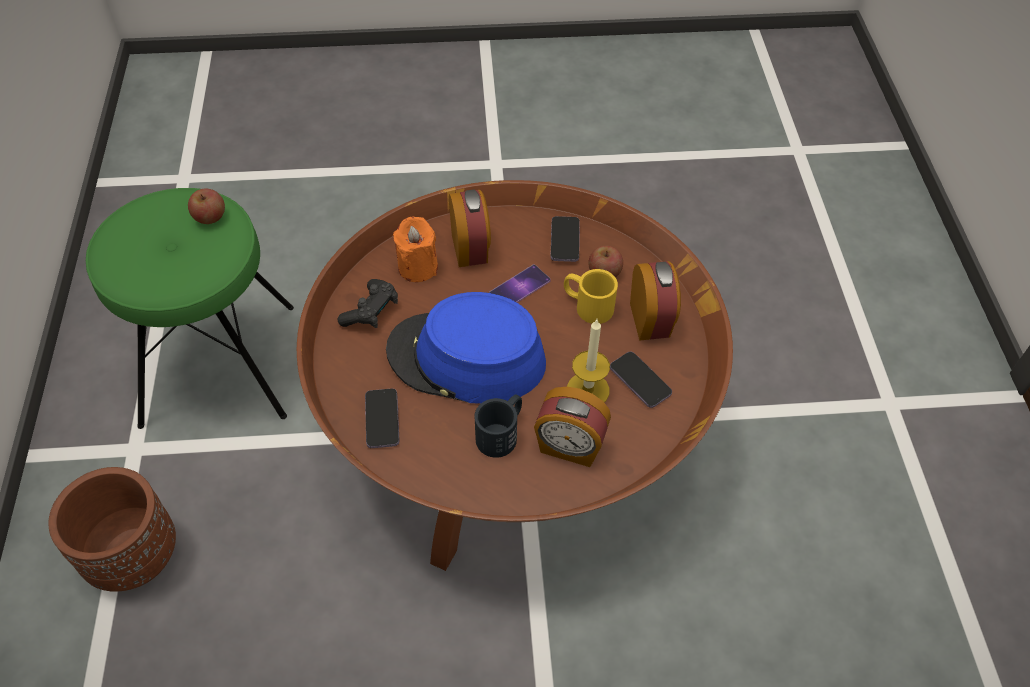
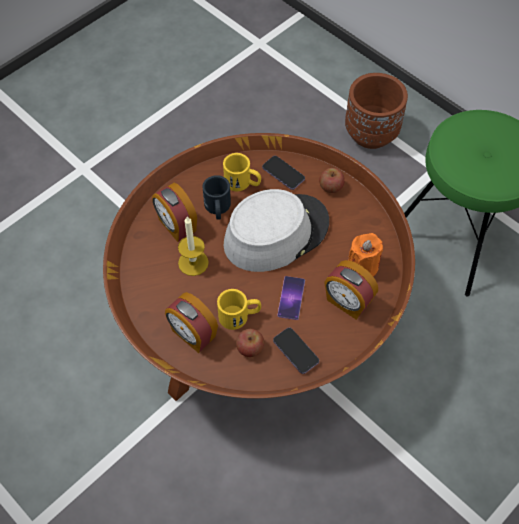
camera: 140 degrees right, 5 degrees up
apple [188,189,225,224] -> apple moved to [319,168,345,193]
black game controller [338,279,398,328] -> none
blue hat [386,292,546,404] -> grey hat [224,189,329,272]
alarm clock [534,387,611,467] -> alarm clock turned 105 degrees counterclockwise [152,183,197,242]
phone [610,352,672,408] -> none
none -> yellow mug [223,153,261,191]

